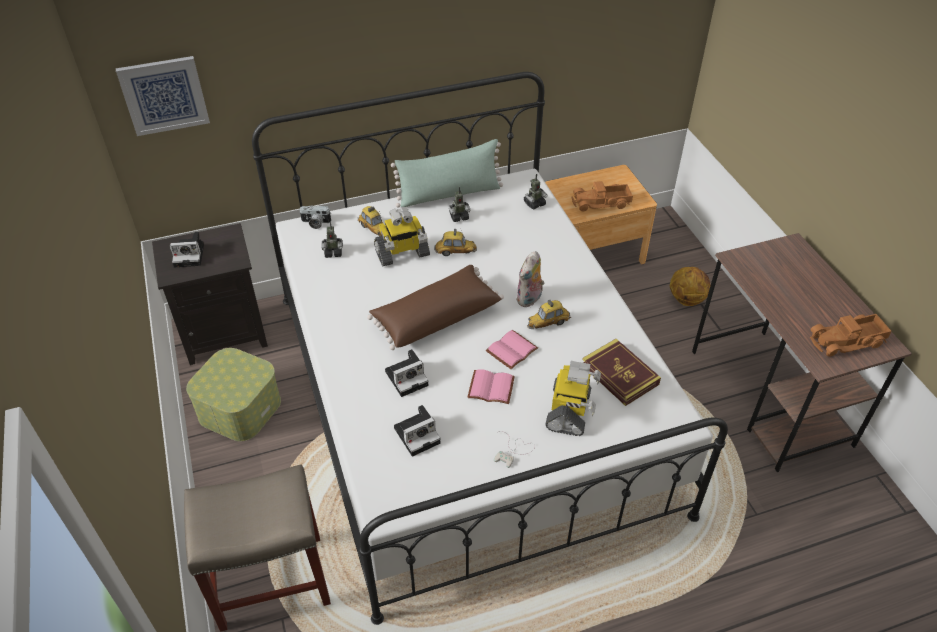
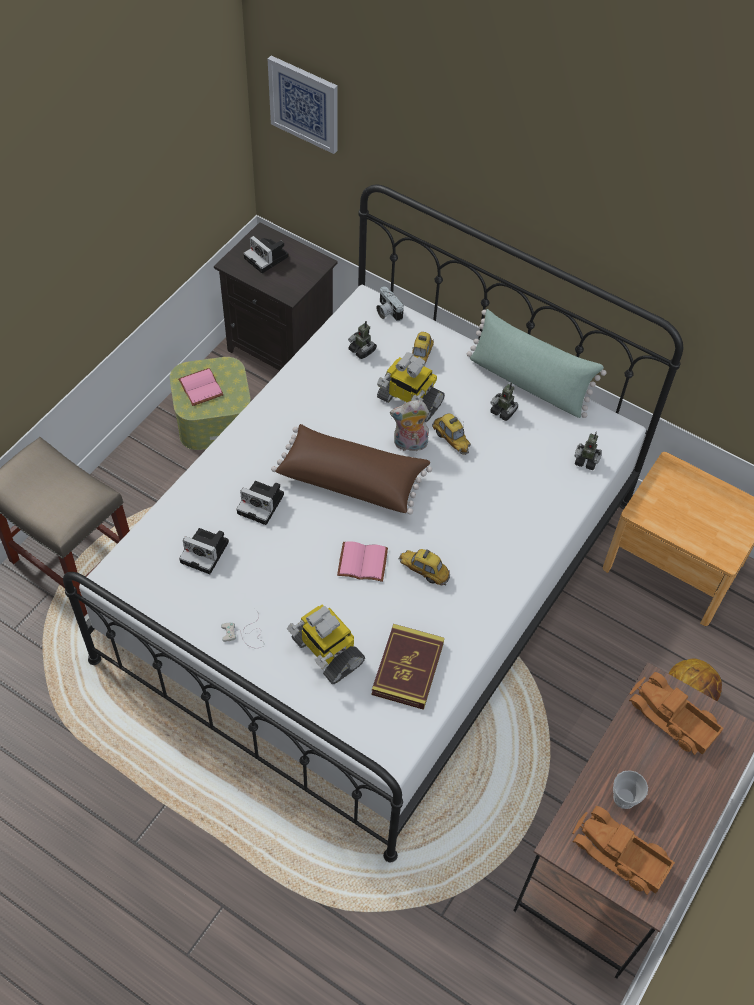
camera: 50 degrees right, 10 degrees up
pink book [467,369,515,404] -> pink book moved to [178,368,224,406]
plush toy [516,251,544,307] -> plush toy moved to [390,400,429,453]
toy robot [545,361,601,436] -> toy robot turned 75 degrees clockwise [287,604,365,684]
toy truck [572,181,633,212] -> toy truck moved to [629,672,723,755]
none -> cup [613,770,648,809]

